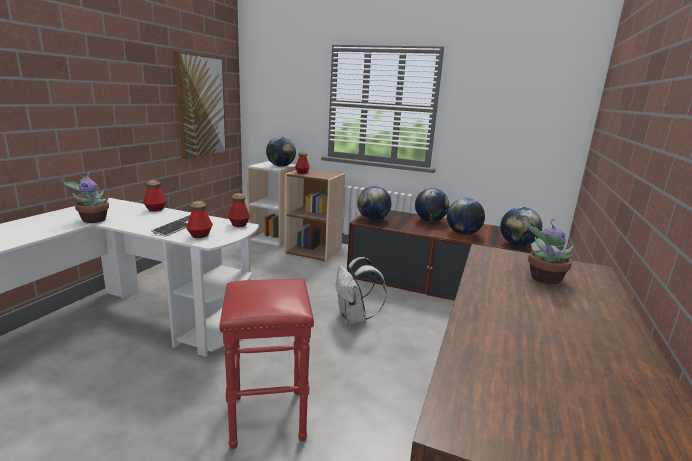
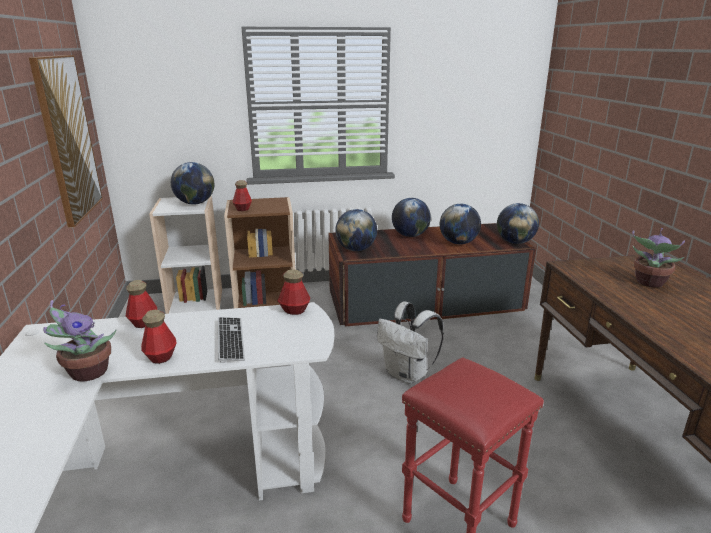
camera: 30 degrees left, 5 degrees up
bottle [186,201,213,238] -> bottle moved to [141,310,177,364]

